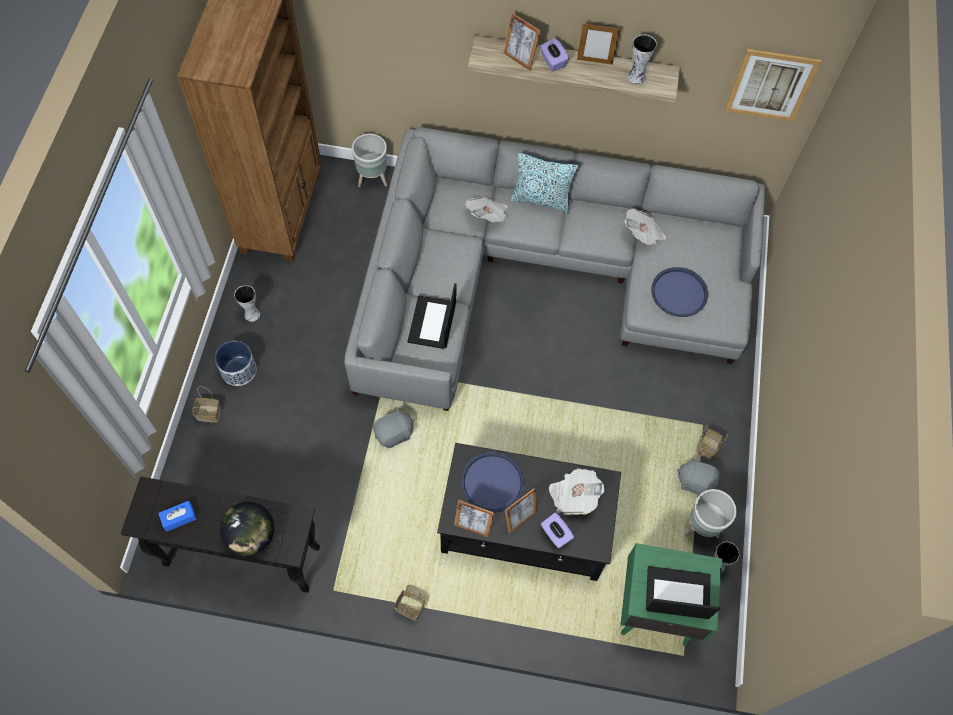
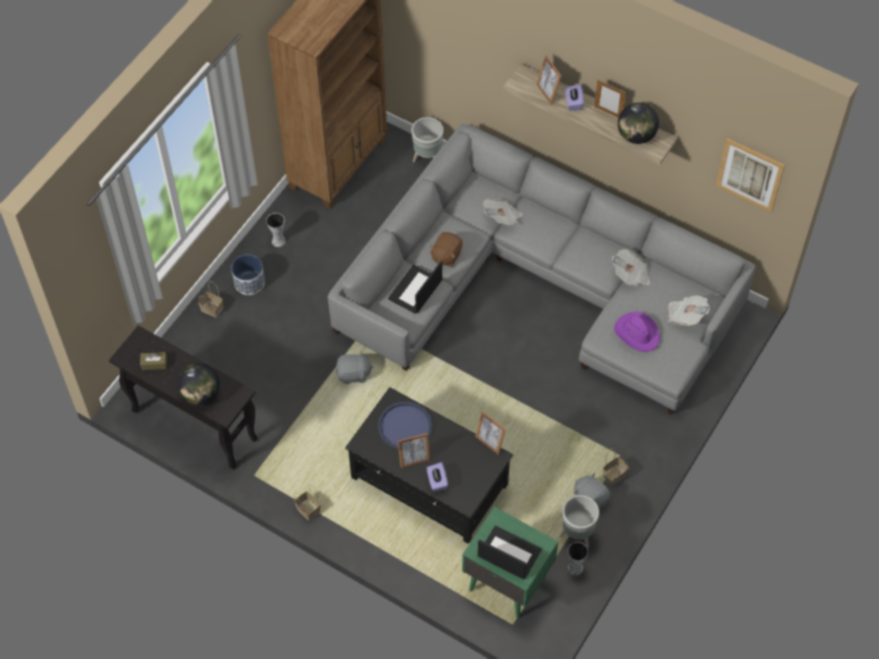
camera: 25 degrees right, 5 degrees down
blue tissue box [158,501,197,531] -> brown tissue box [140,352,167,370]
picture frame [454,500,494,537] -> picture frame moved to [475,411,506,455]
pillow [511,153,579,214] -> none
newspaper [549,468,604,515] -> newspaper moved to [668,295,710,326]
vase [628,34,657,84] -> globe [618,103,659,144]
blue tray [651,267,708,317] -> purple hat [614,312,660,352]
none -> brown plush toy [429,232,463,267]

